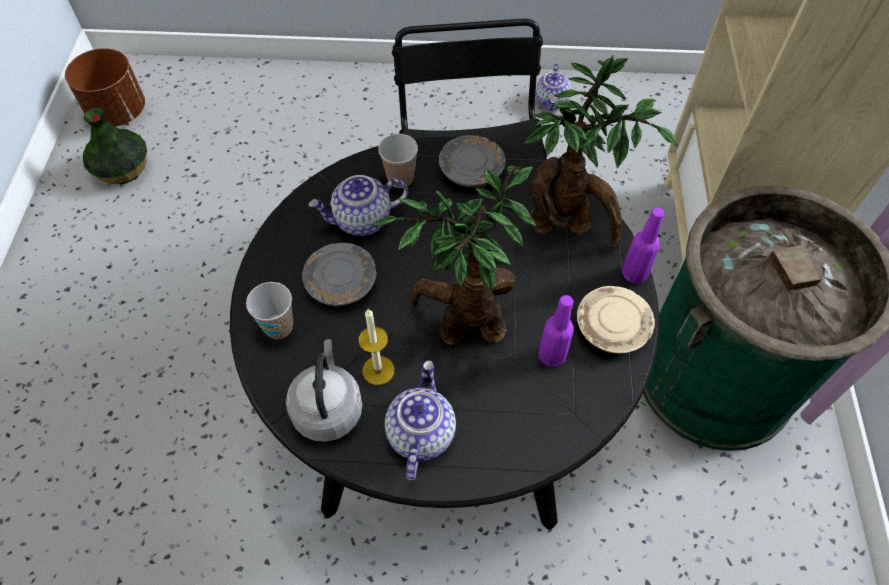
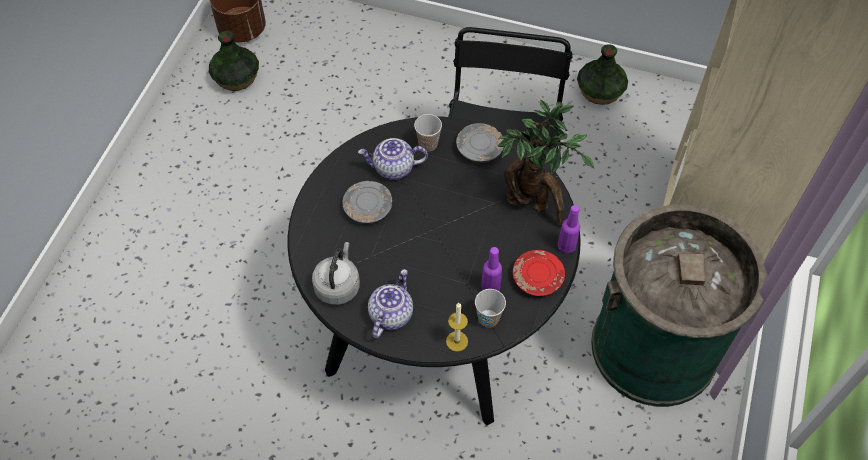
camera: 15 degrees right, 0 degrees up
cup [246,282,293,339] -> cup moved to [475,289,506,328]
candle [359,309,394,385] -> candle moved to [446,303,468,352]
potted plant [373,166,536,345] -> none
teapot [535,63,571,111] -> vase [577,44,628,105]
beige plate [577,286,655,354] -> red plate [513,250,565,296]

